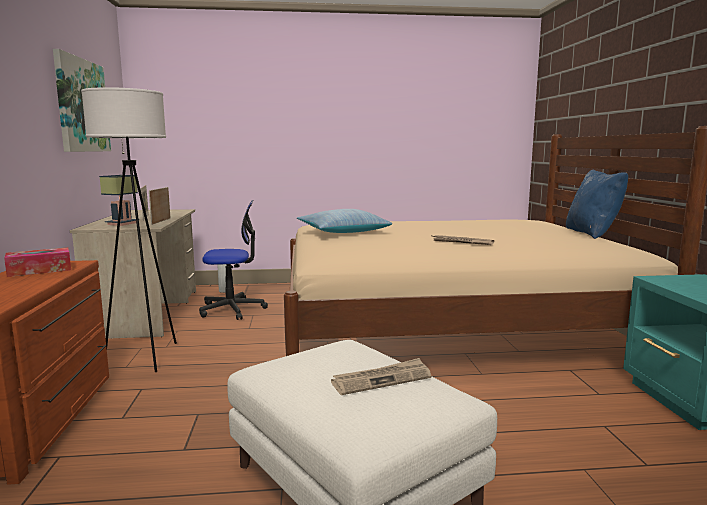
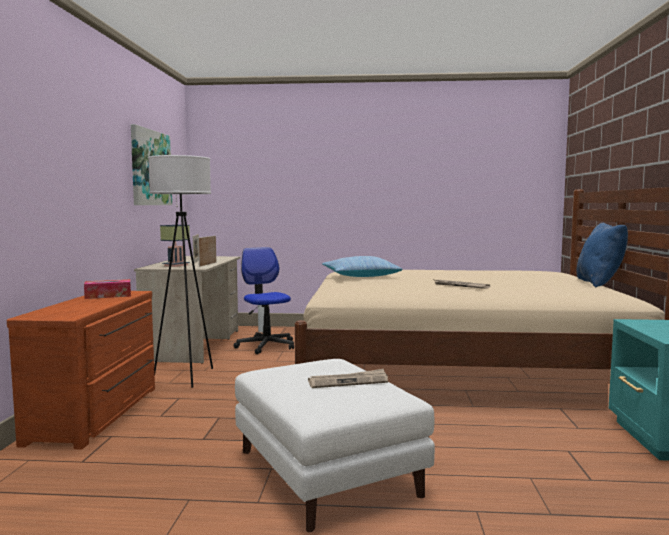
camera: 10 degrees right, 5 degrees down
office chair [199,200,268,320] -> office chair turned 120 degrees counterclockwise [234,247,294,354]

